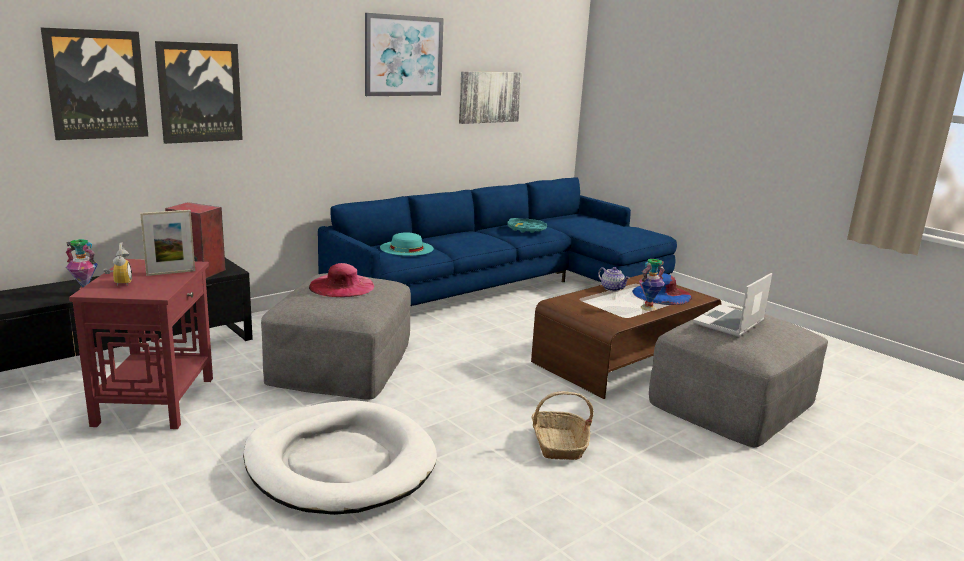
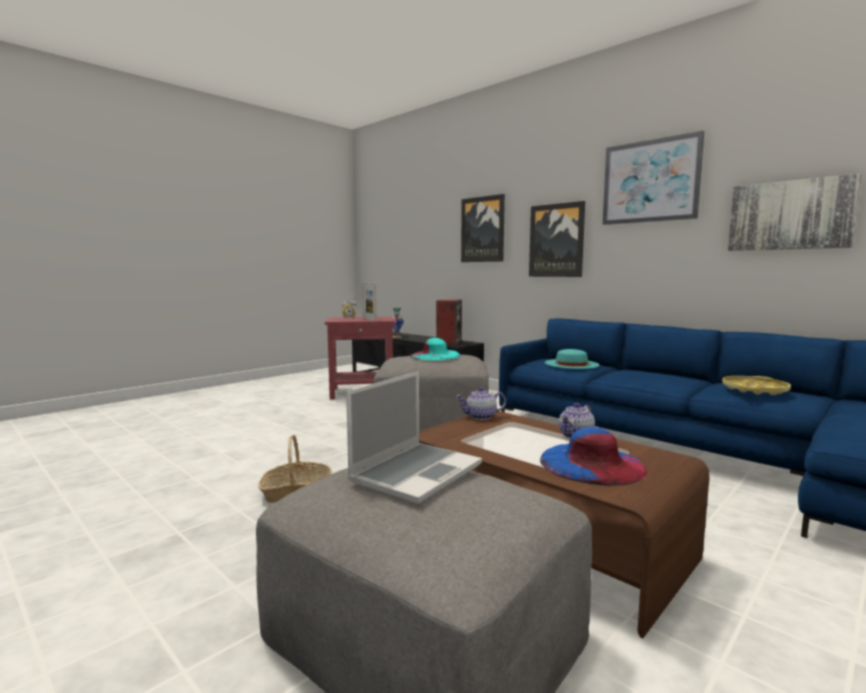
camera: 85 degrees right, 10 degrees down
picture [41,28,148,140] -> picture moved to [529,201,585,277]
white dog bed [243,400,437,515] -> none
pink hat [309,263,374,297] -> turquoise hat [411,338,460,360]
turquoise tray [508,218,547,233] -> yellow tray [722,376,791,395]
vase [639,259,665,311] -> none
laptop [693,273,772,337] -> laptop turned 90 degrees clockwise [346,372,482,504]
none -> teapot [456,387,506,420]

